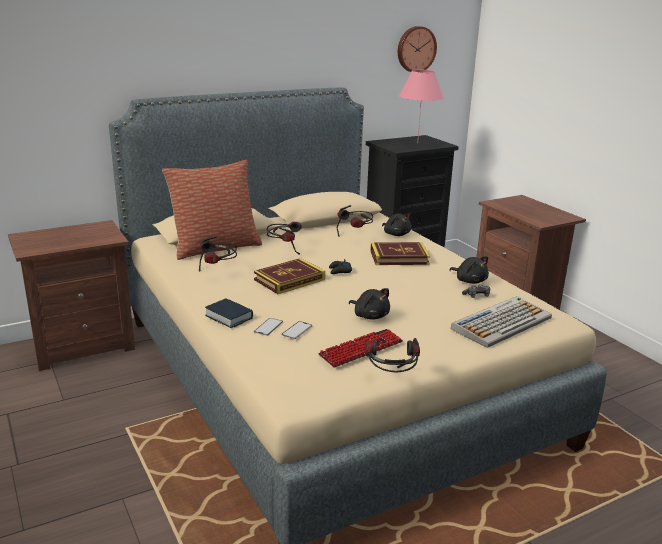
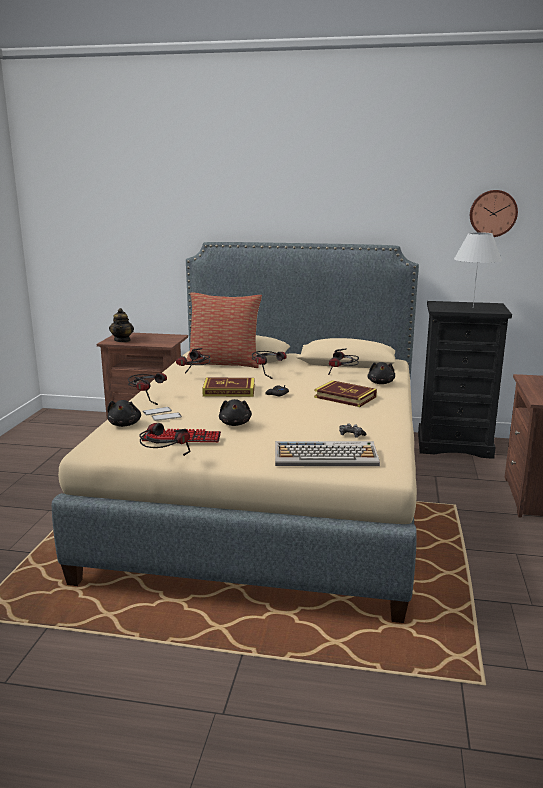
camera: 40 degrees right, 5 degrees down
book [205,298,253,328] -> headphones [128,373,167,405]
pink table lamp [399,70,444,144] -> white table lamp [454,232,502,307]
black plush toy [449,256,489,284] -> black plush toy moved to [107,400,141,427]
none -> teapot [109,308,134,342]

